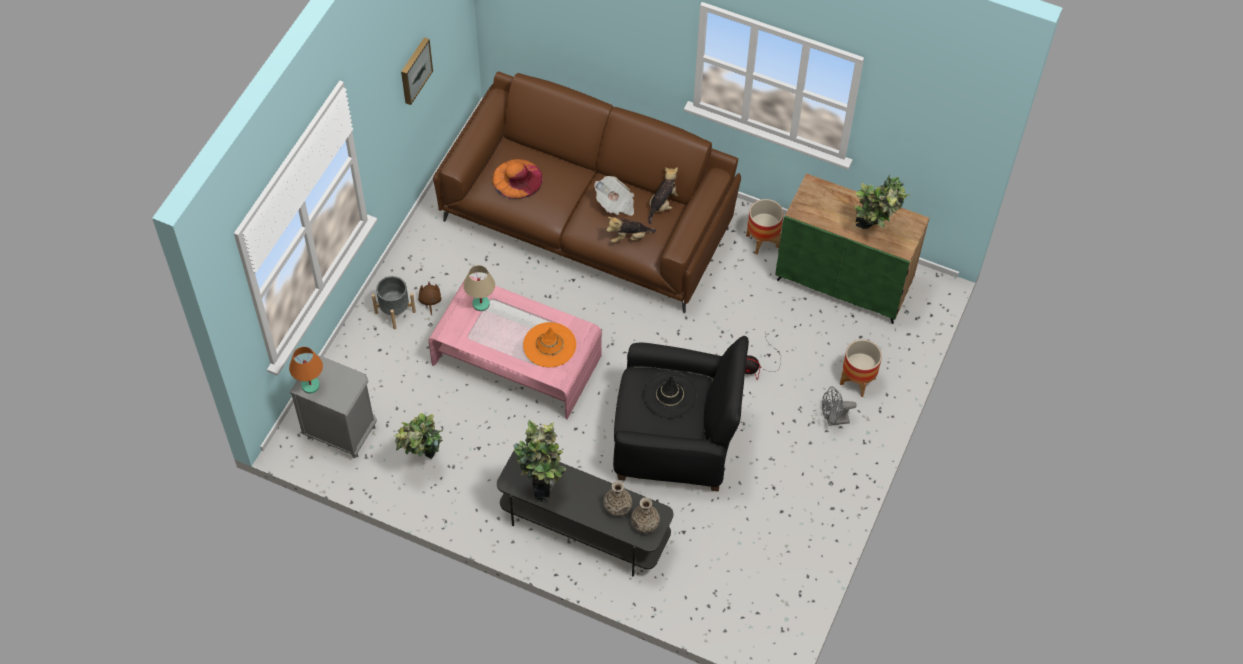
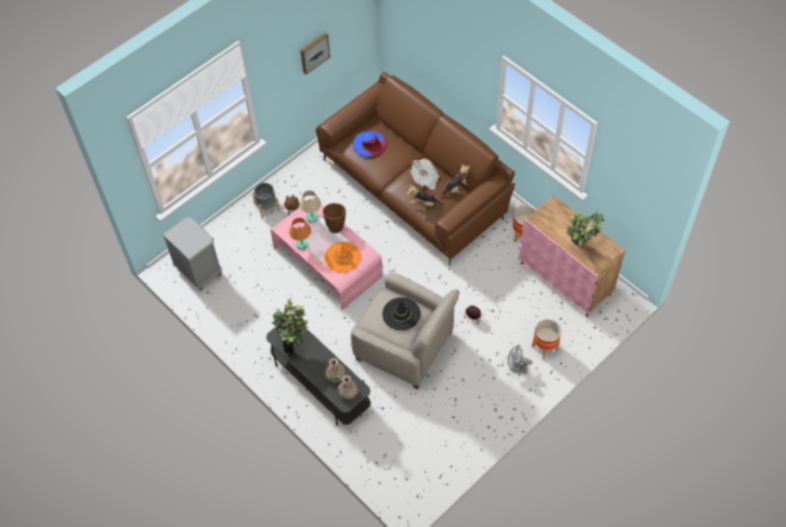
camera: 25 degrees right, 0 degrees up
orange table lamp [289,347,323,394] -> orange table lamp moved to [289,218,311,249]
potted plant [394,413,443,459] -> none
orange hat [492,159,543,199] -> blue hat [353,131,387,158]
black armchair [613,336,749,492] -> beige armchair [351,273,459,390]
green cabinet [775,173,929,324] -> pink cabinet [519,195,625,317]
none -> brown vase [323,203,346,233]

